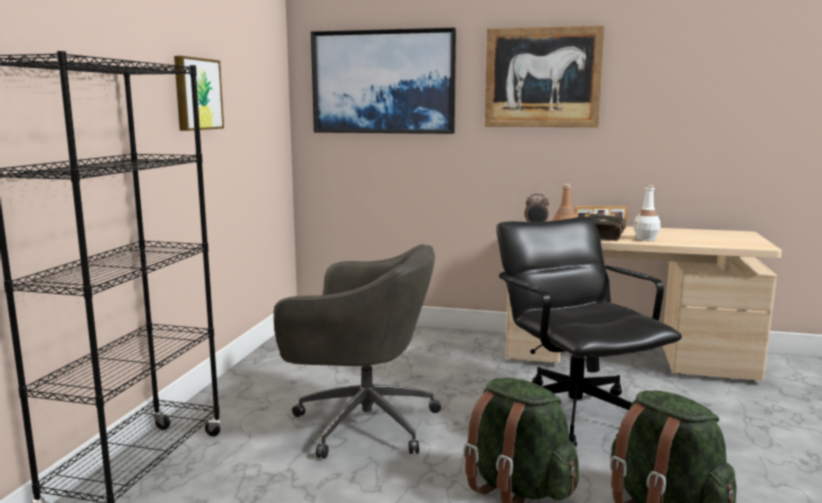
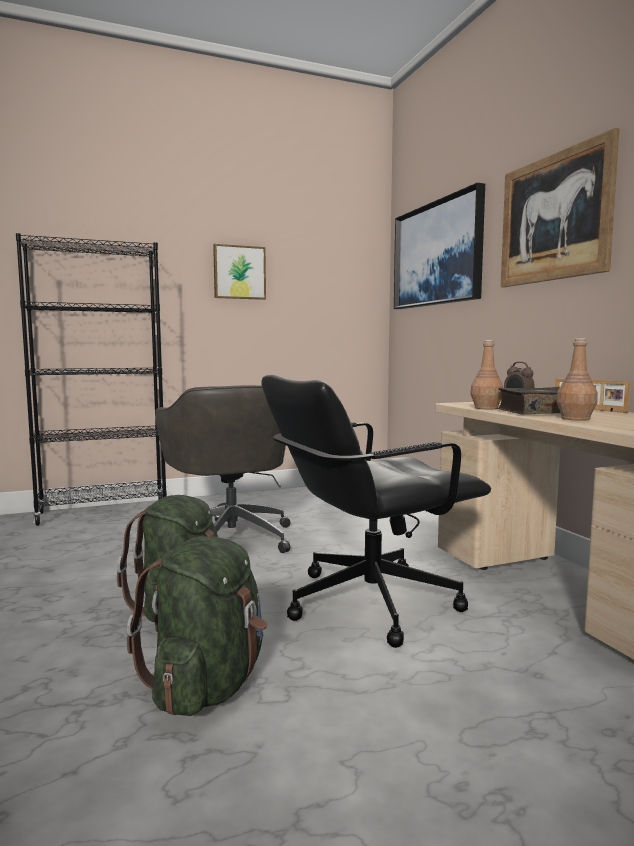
camera: 55 degrees right, 5 degrees down
black office chair [496,216,682,447] -> black office chair turned 150 degrees counterclockwise [261,375,491,648]
white bottle [633,185,661,241] -> brown bottle [556,338,598,421]

